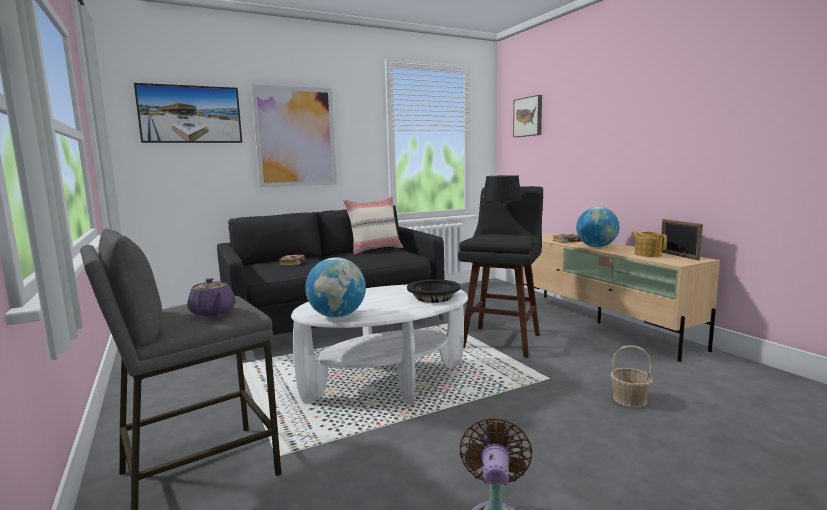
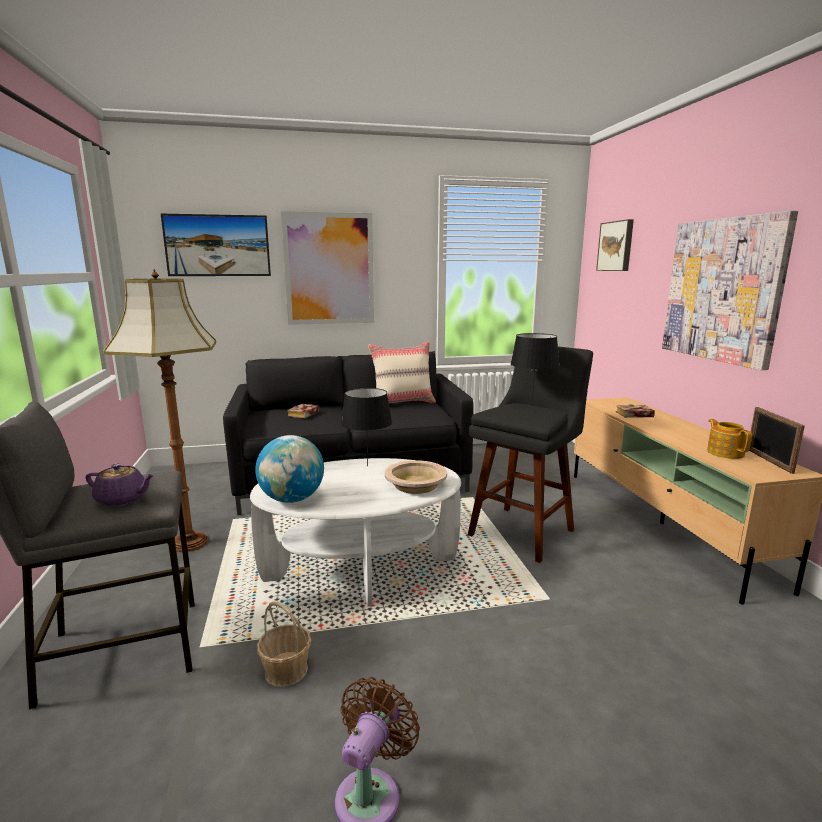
camera: 15 degrees right, 5 degrees up
purple teapot [187,278,236,317] -> purple teapot turned 60 degrees counterclockwise [86,464,154,506]
black bowl [407,279,460,303] -> beige bowl [385,460,447,494]
globe [576,207,619,247] -> none
basket [610,345,653,408] -> basket moved to [257,601,311,687]
none -> floor lamp [103,269,216,552]
none -> black table lamp [341,388,392,466]
none -> picture [662,210,798,370]

